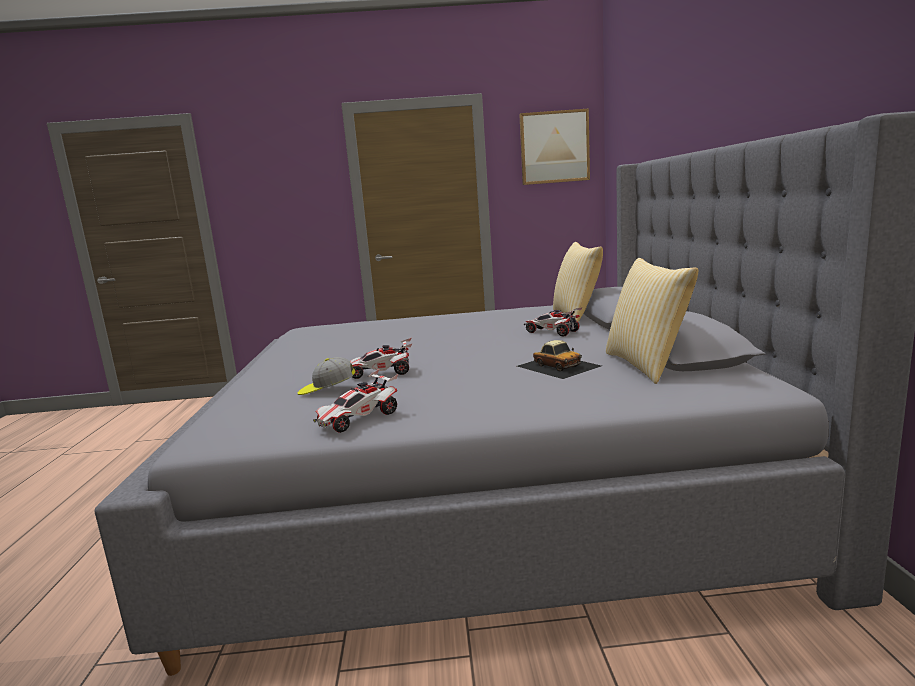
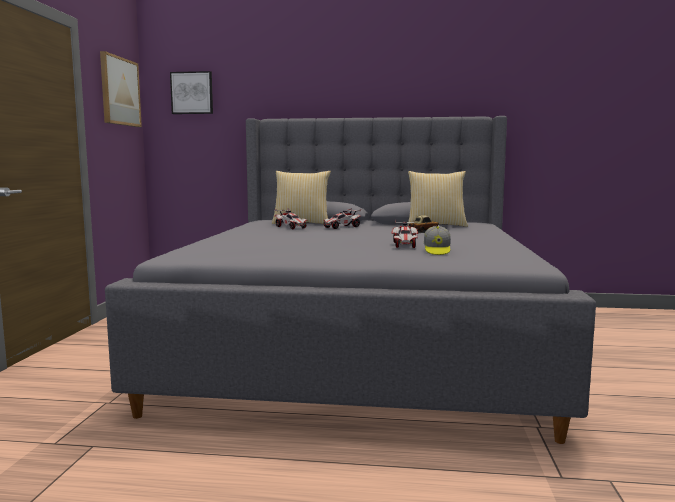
camera: 80 degrees left, 5 degrees down
toy car [313,369,398,433] -> toy car moved to [275,208,307,229]
none -> picture [170,71,213,114]

